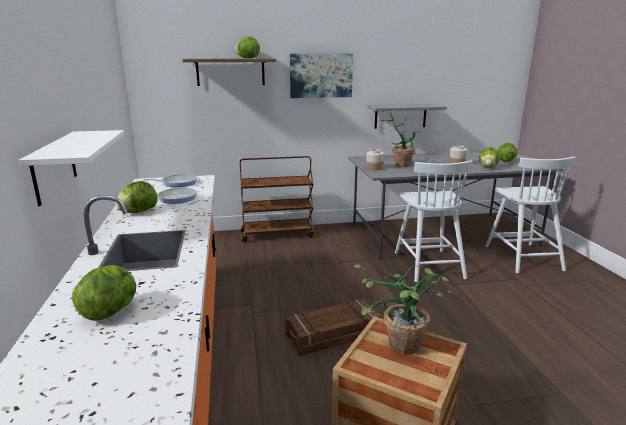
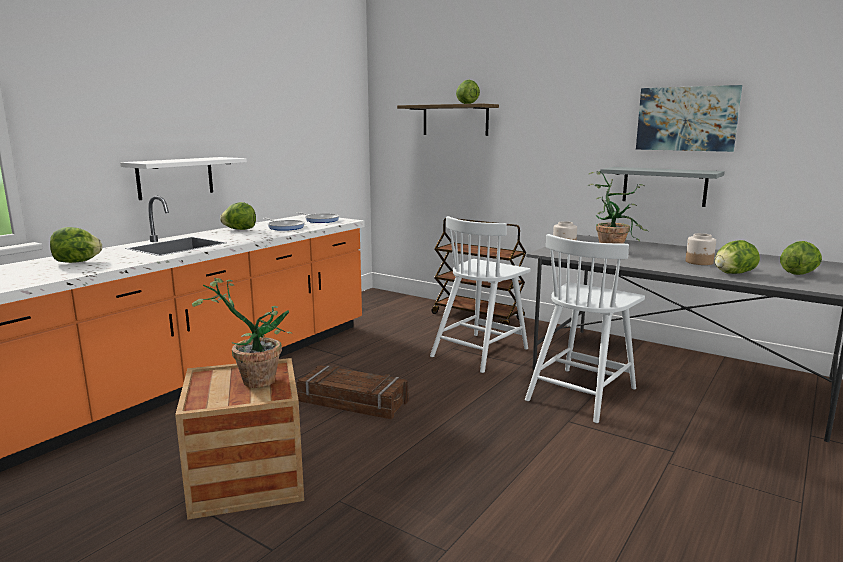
camera: 45 degrees right, 5 degrees down
picture [290,54,353,98] -> picture moved to [636,85,742,152]
white chair [486,156,576,274] -> white chair moved to [430,216,531,373]

